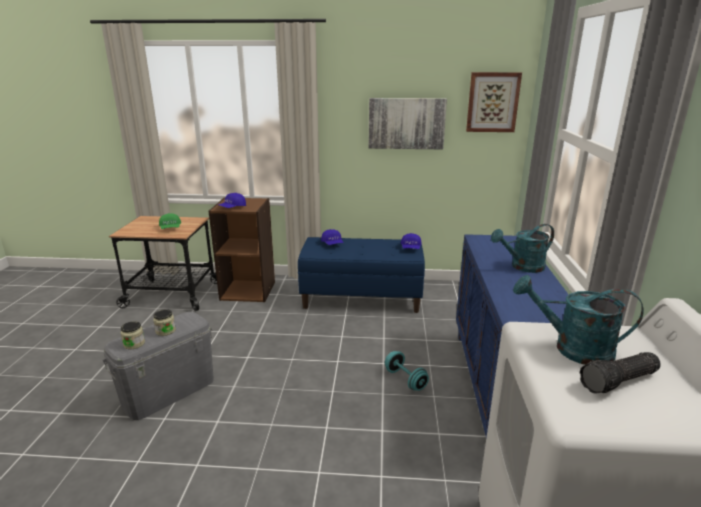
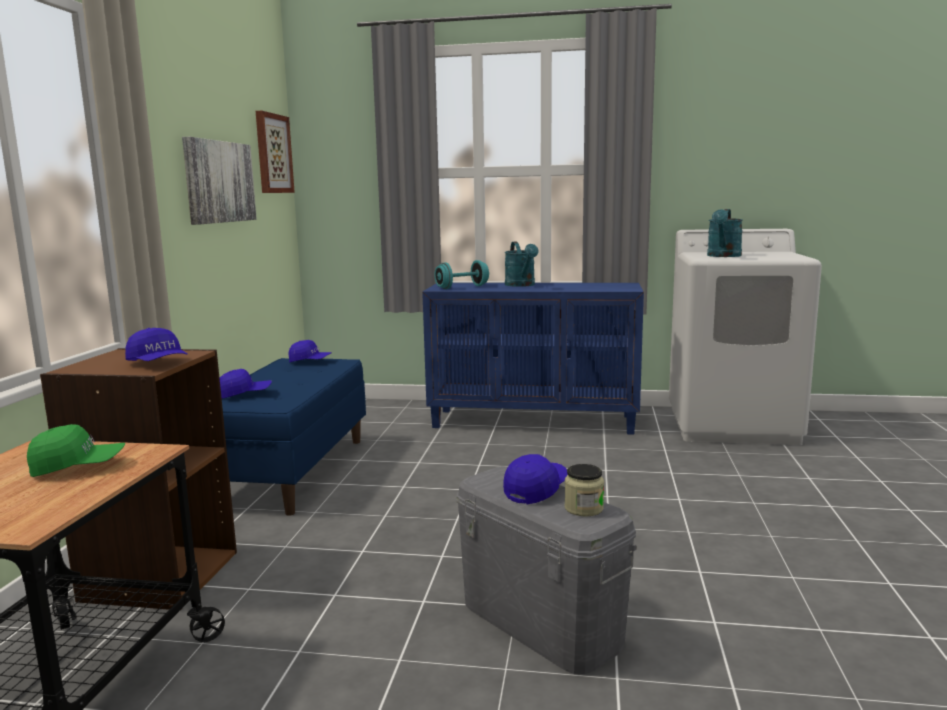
camera: 85 degrees left, 10 degrees down
jar [153,309,176,336] -> blue cap [503,454,568,504]
turquoise dumbbell [385,351,429,391] -> turquoise dumbbell moved to [434,260,489,289]
flashlight [580,352,661,394] -> none

